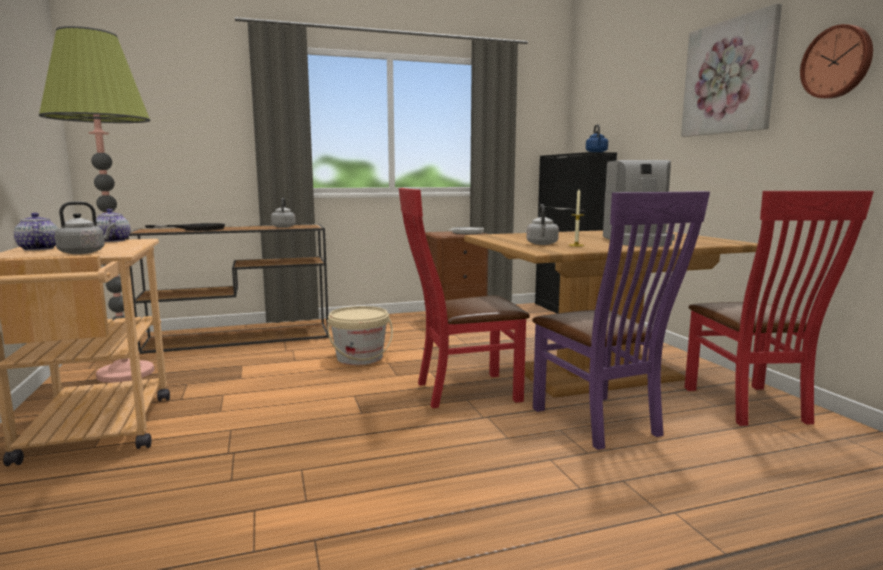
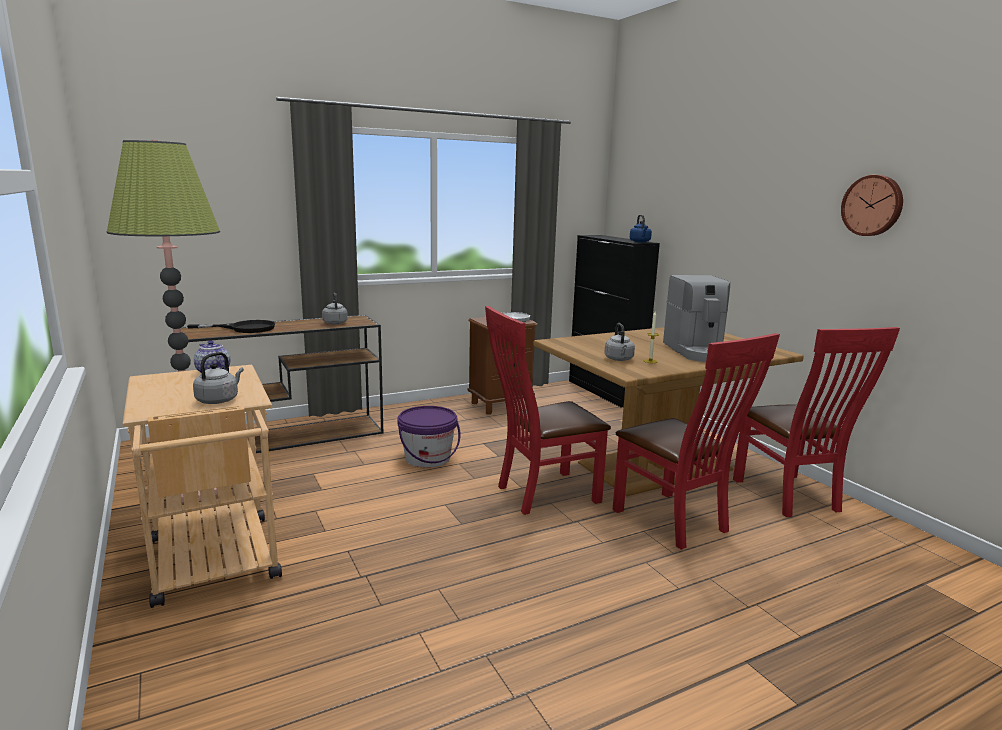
camera: 10 degrees left, 5 degrees up
teapot [14,213,58,251] -> none
beige bucket [327,306,393,365] -> purple bucket [398,406,460,468]
purple chair [532,191,710,450] -> red chair [612,333,780,550]
picture [681,4,782,137] -> none

